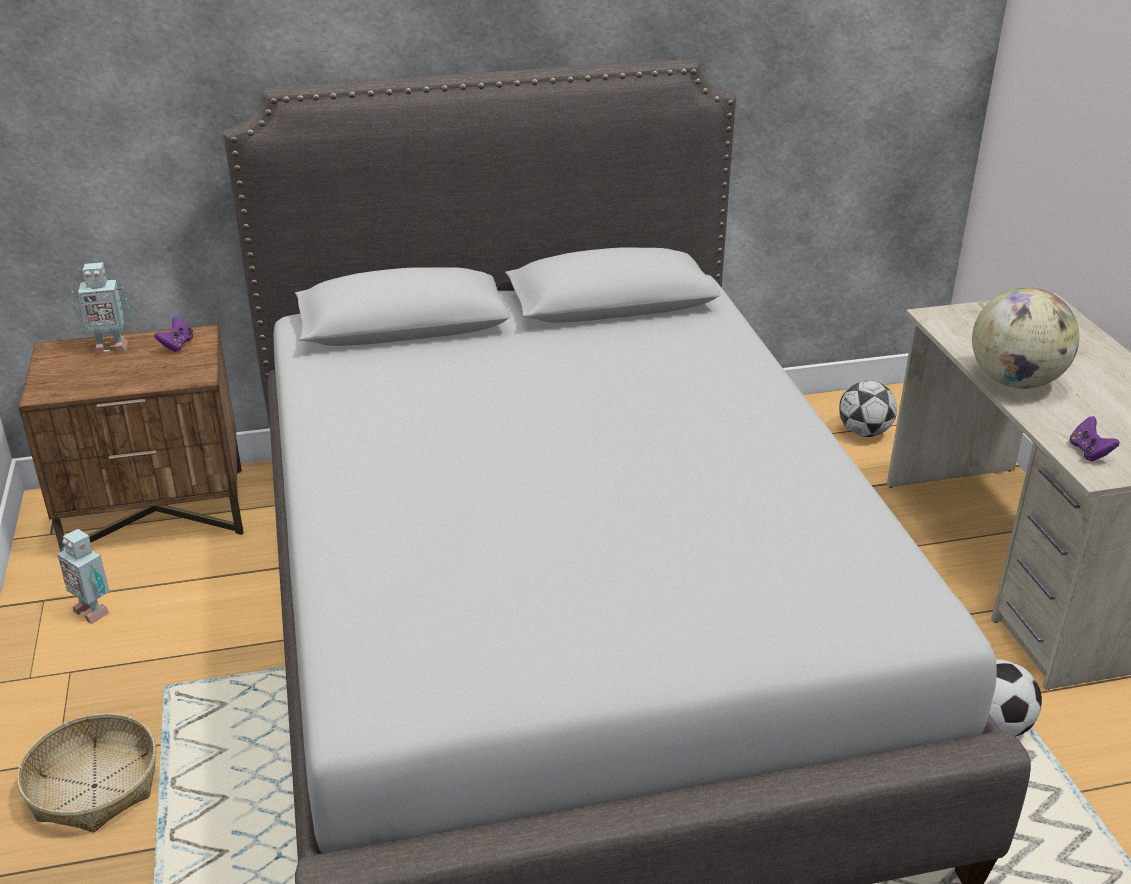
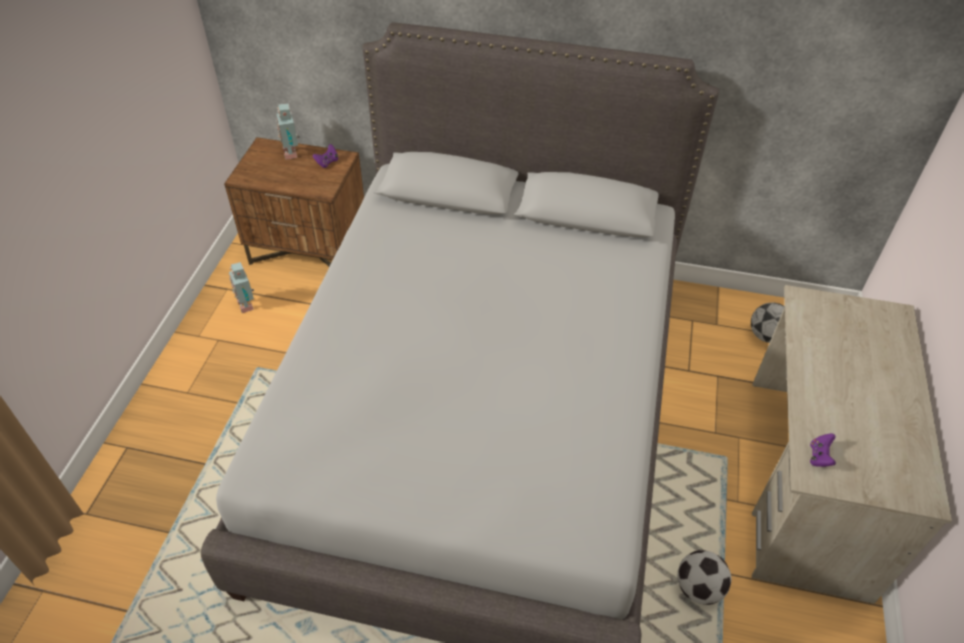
camera: 25 degrees right, 15 degrees up
basket [17,713,157,832] -> none
toy robot [71,262,130,354] -> toy robot turned 60 degrees clockwise [276,103,300,160]
globe [972,287,1079,389] -> none

